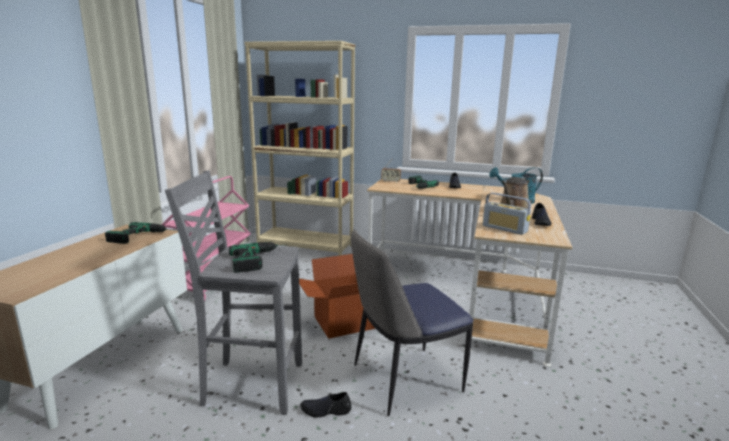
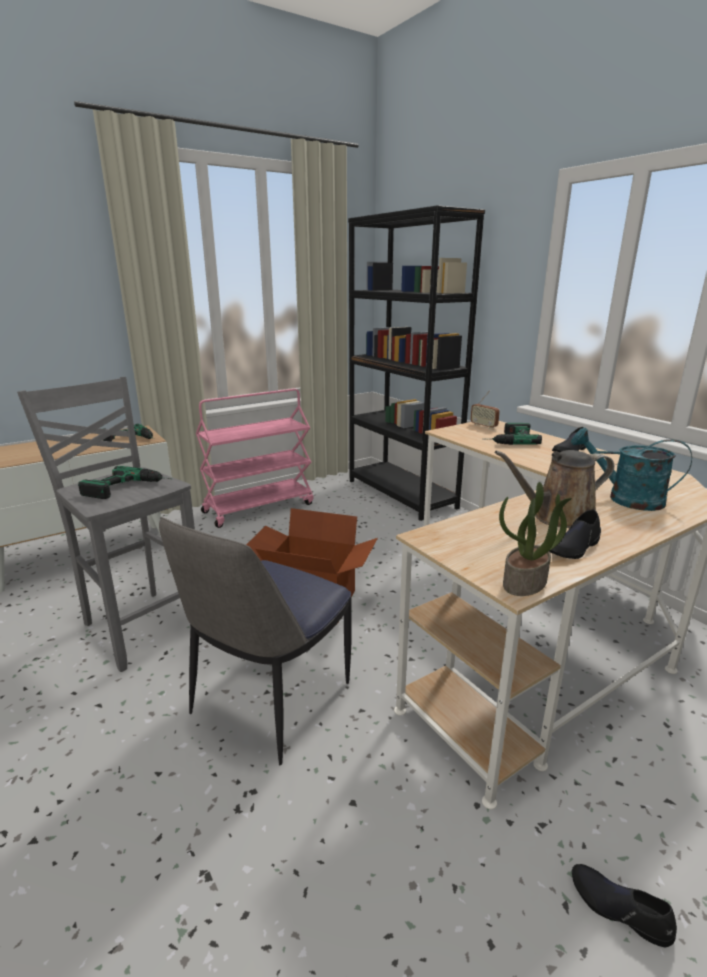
camera: 40 degrees right, 5 degrees up
beige bookcase [245,41,356,256] -> black bookcase [348,205,485,521]
black shoe [300,392,351,418] -> black shoe moved to [572,864,677,947]
chair [351,229,473,416] -> chair turned 75 degrees counterclockwise [159,517,352,765]
radio [483,193,531,235] -> none
none -> potted plant [499,482,572,596]

